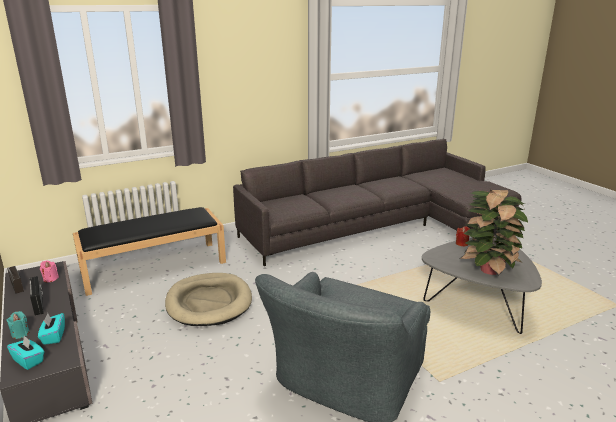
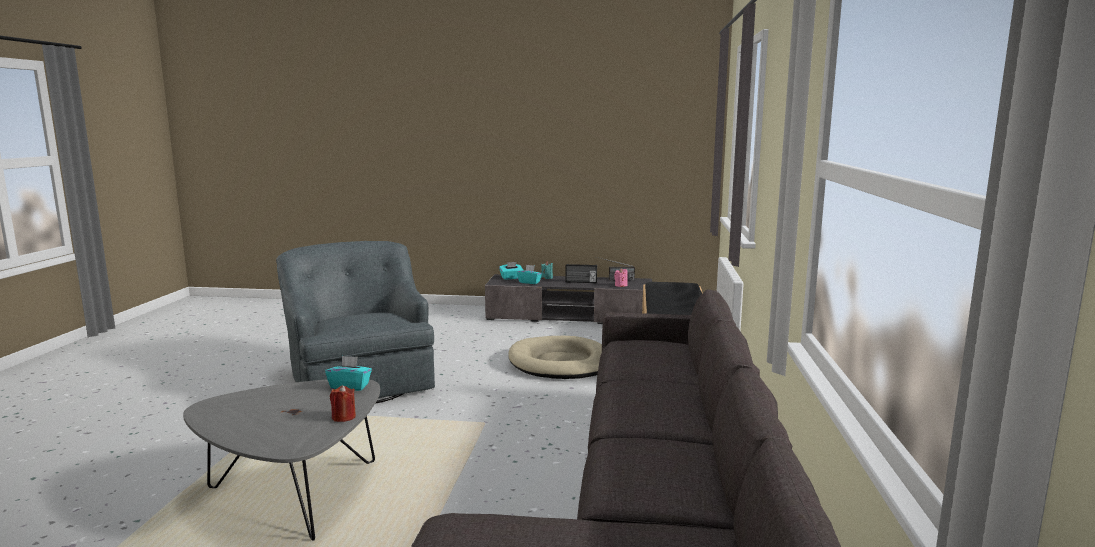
camera: 125 degrees right, 10 degrees down
potted plant [460,190,528,276] -> none
none -> turquoise tissue box [325,356,372,391]

